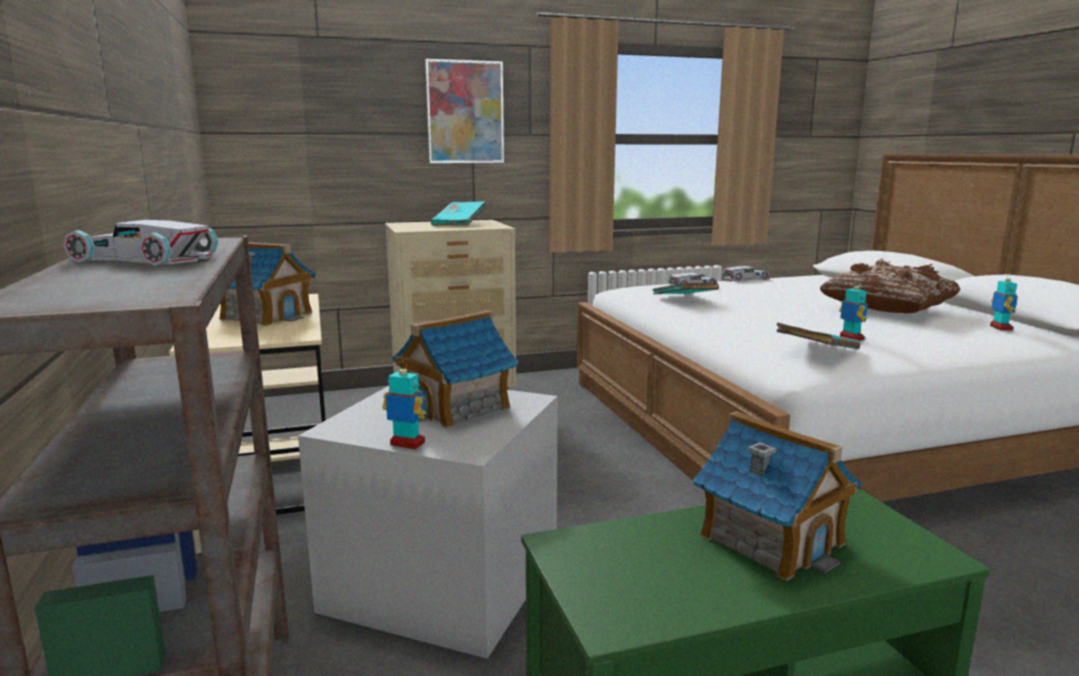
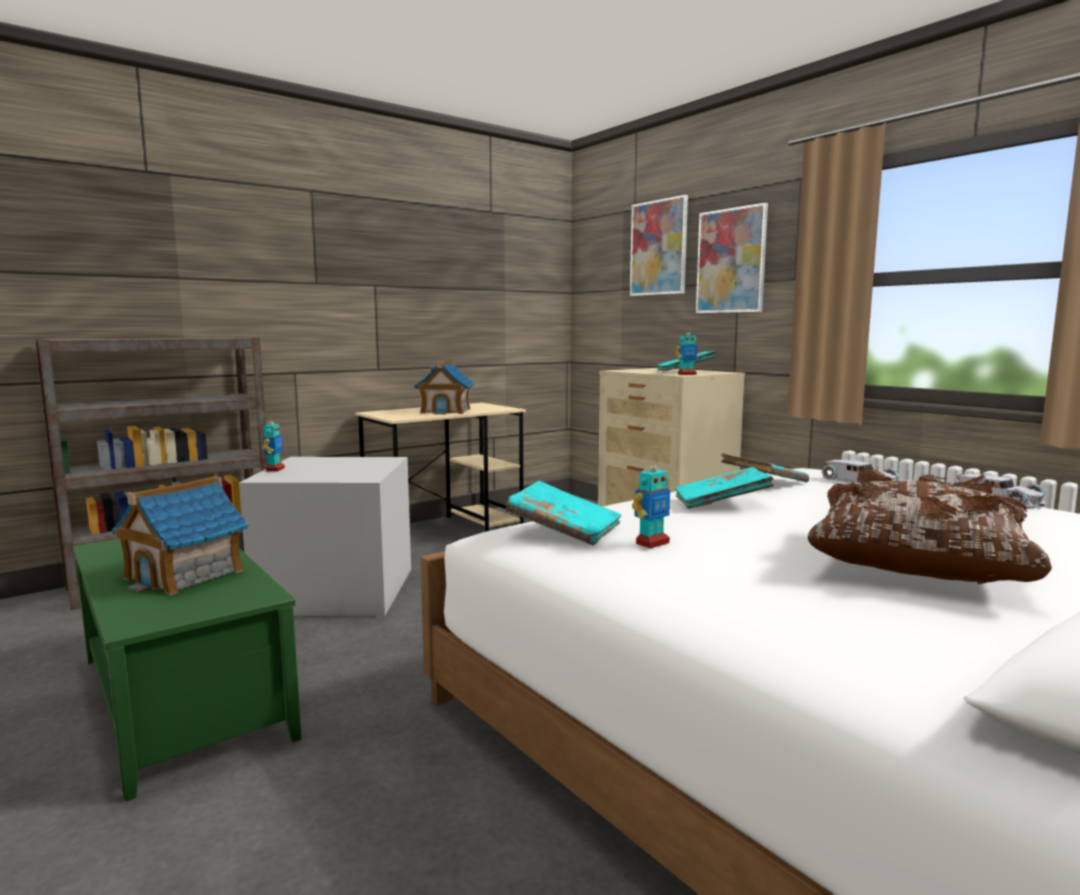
camera: 70 degrees right, 5 degrees down
white toy car [63,220,219,266] -> none
toy house [392,310,519,428] -> none
toy robot [990,274,1018,331] -> toy robot moved to [676,327,699,375]
none -> picture [630,195,688,296]
none -> turquoise book [675,467,774,509]

